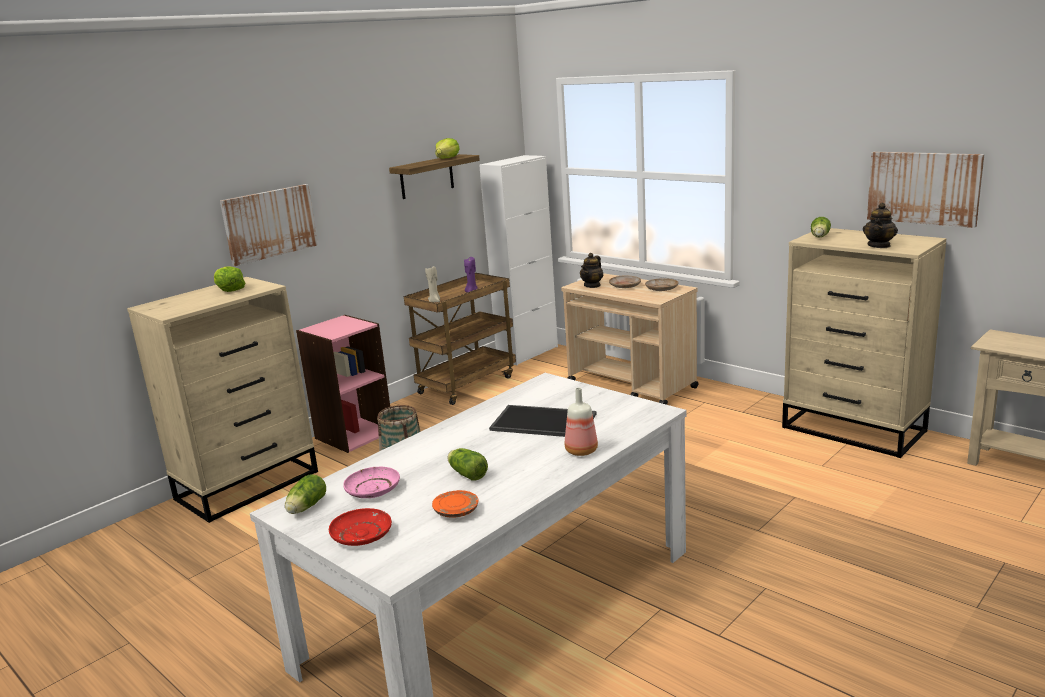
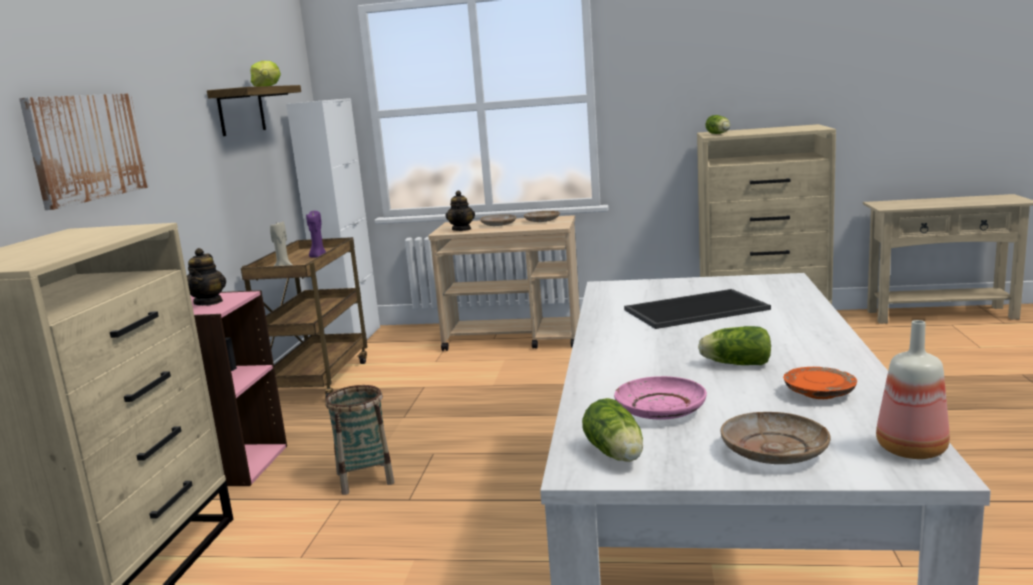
camera: 35 degrees left, 5 degrees down
lettuce [214,266,245,292] -> none
red plate [329,508,392,546] -> beige plate [721,412,831,464]
bottle [565,388,598,456] -> bottle moved to [876,320,950,459]
teapot [863,203,898,248] -> teapot moved to [187,248,226,306]
picture [867,152,984,228] -> none

